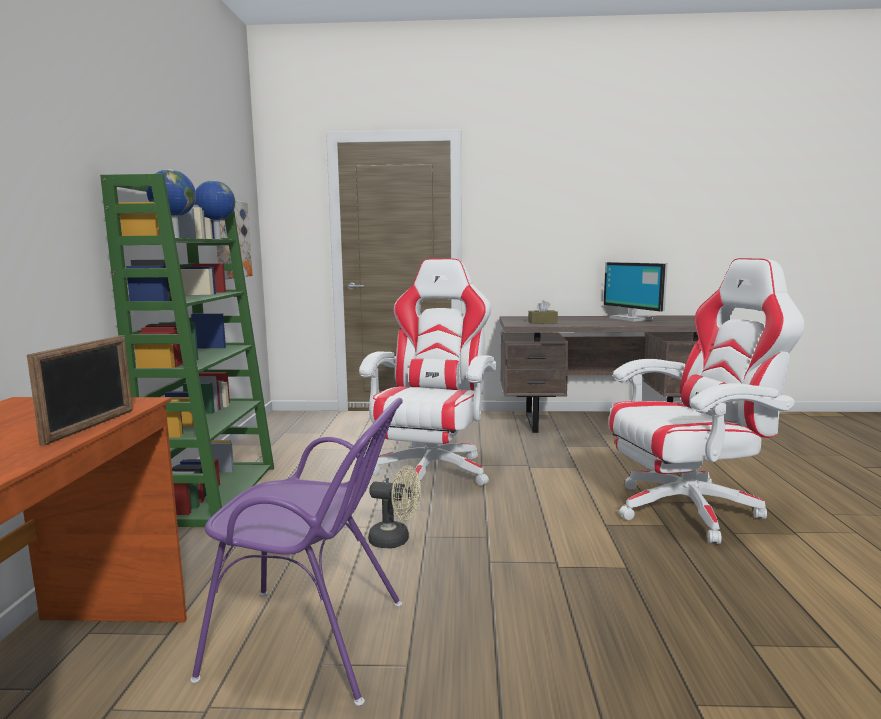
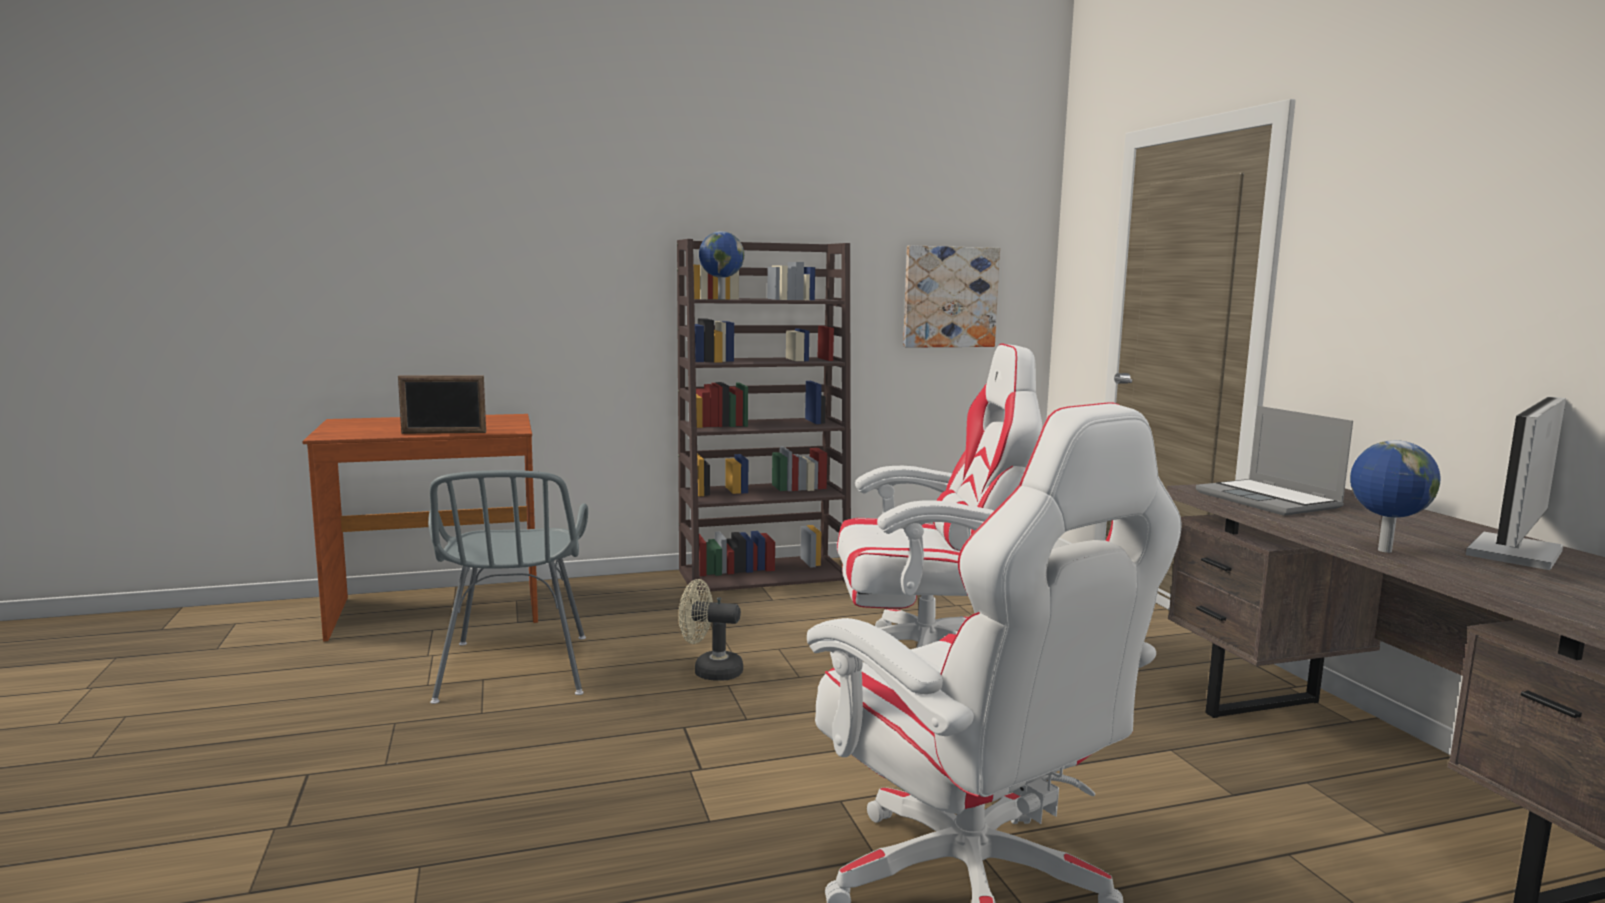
camera: 70 degrees right, 0 degrees up
green bookcase [100,174,274,527] -> brown bookcase [677,239,851,595]
purple chair [190,398,403,706] -> grey chair [428,470,588,704]
globe [195,180,235,239] -> globe moved to [1350,440,1441,553]
beige fan [368,465,421,548] -> beige fan turned 105 degrees clockwise [678,579,743,681]
brown tissue box [528,300,558,324] -> laptop [1196,406,1353,516]

